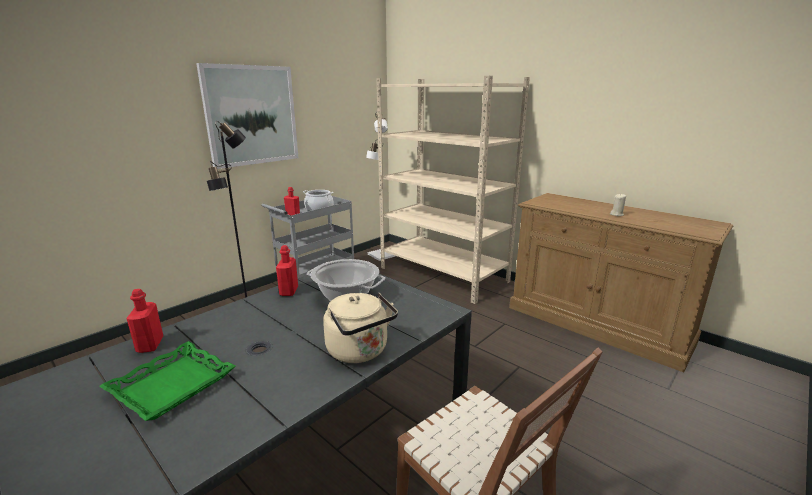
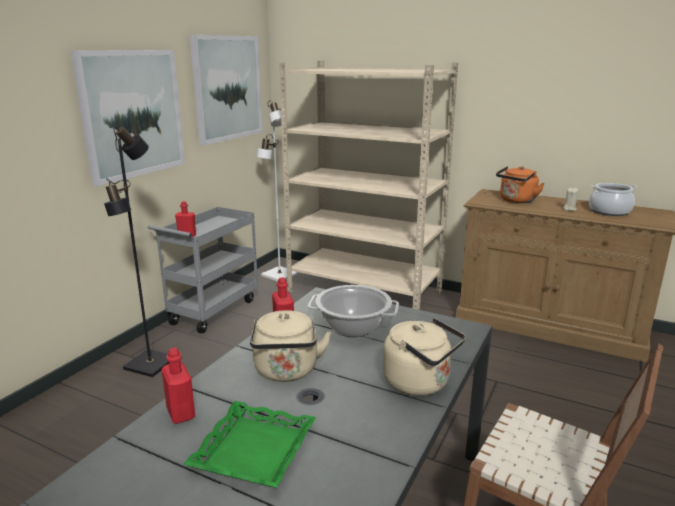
camera: 15 degrees left, 0 degrees up
cooking pot [303,190,334,211] -> cooking pot moved to [589,183,637,216]
none -> picture [190,35,263,146]
none -> beige kettle [250,310,331,382]
none -> orange kettle [496,166,545,203]

